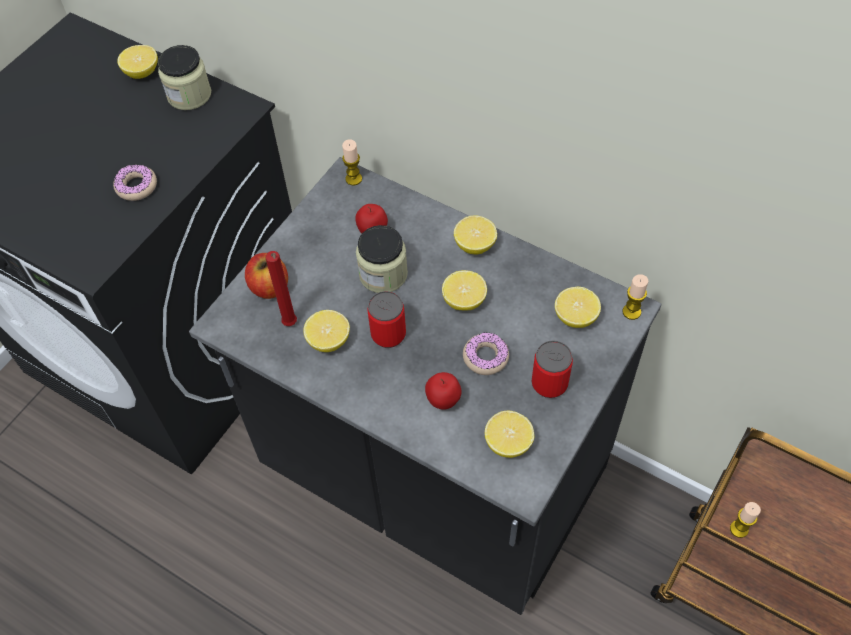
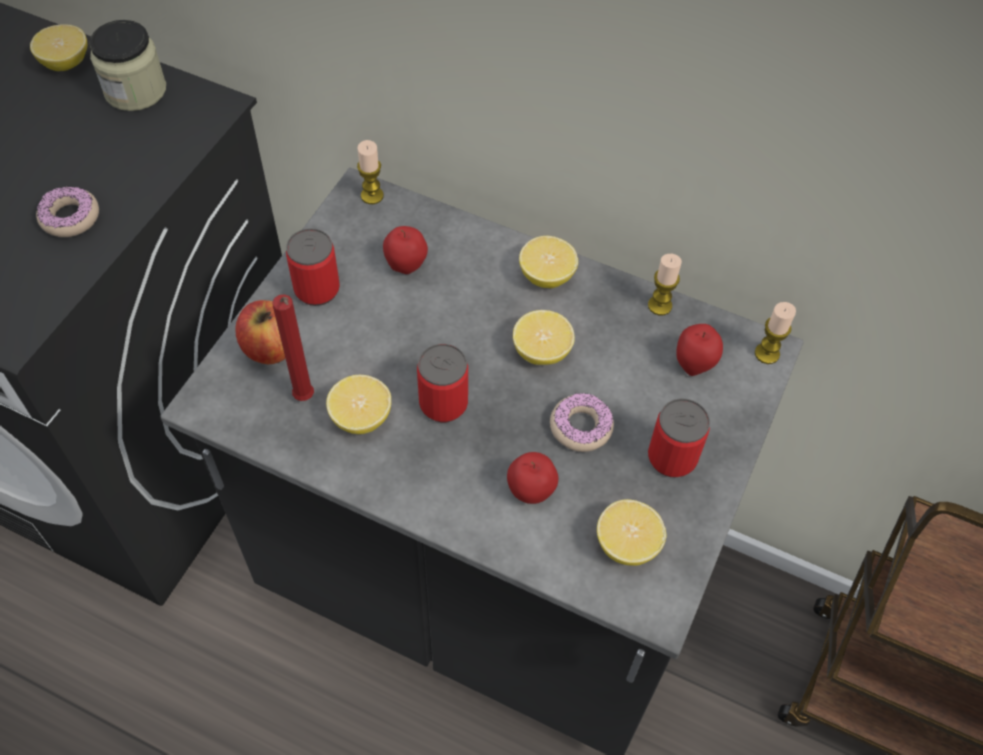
camera: 10 degrees left, 0 degrees up
jar [356,225,408,293] -> none
lemon [555,287,601,328] -> apple [676,324,723,376]
candle [730,502,761,538] -> candle moved to [648,254,682,316]
none -> can [286,228,340,306]

